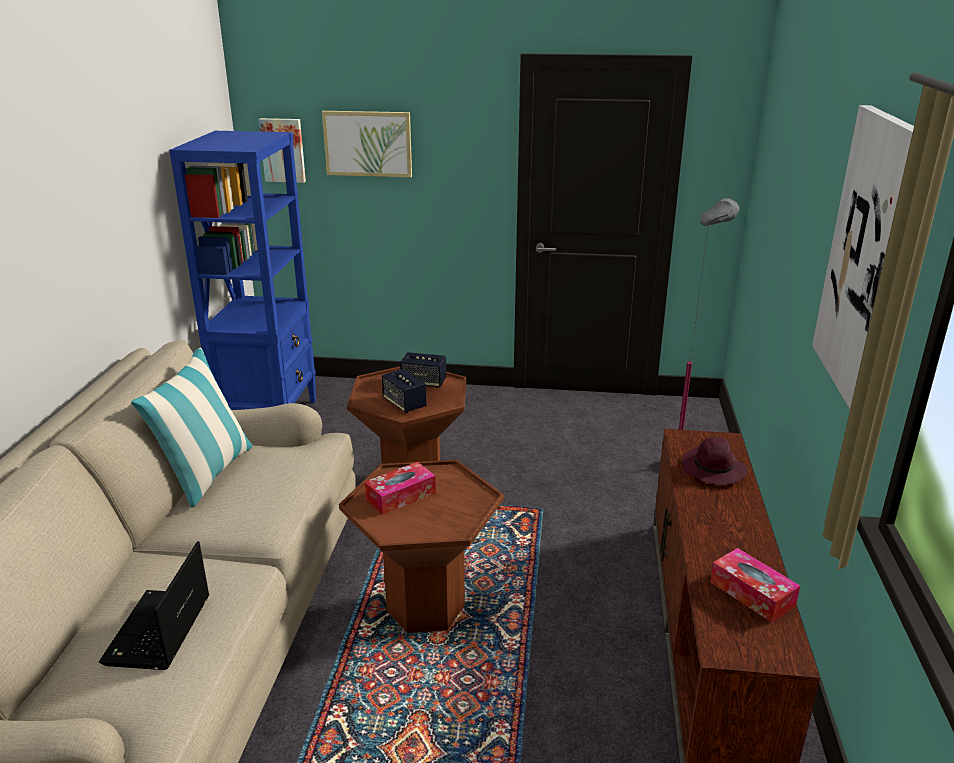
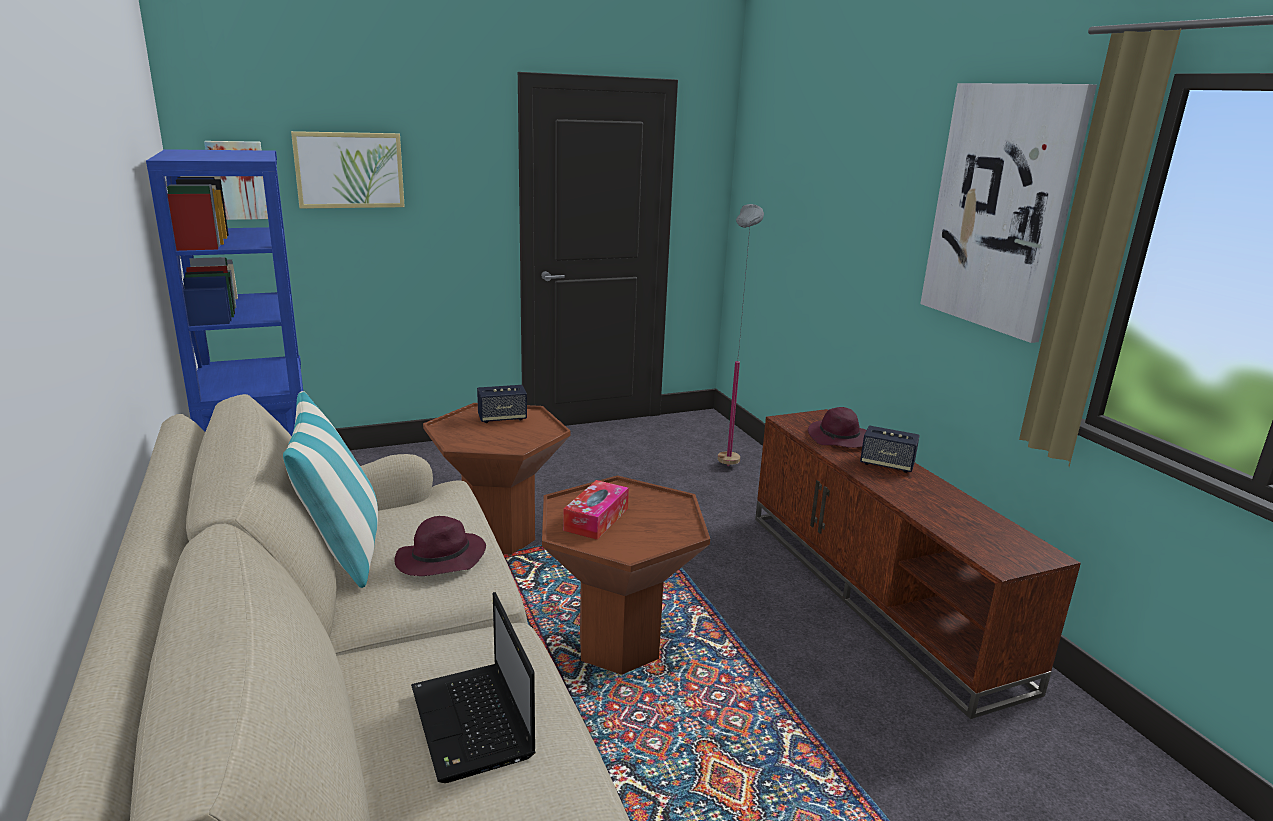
camera: 30 degrees left, 5 degrees down
speaker [382,369,426,413] -> speaker moved to [860,425,920,473]
tissue box [710,548,800,622] -> none
none -> purple hat [394,516,486,576]

